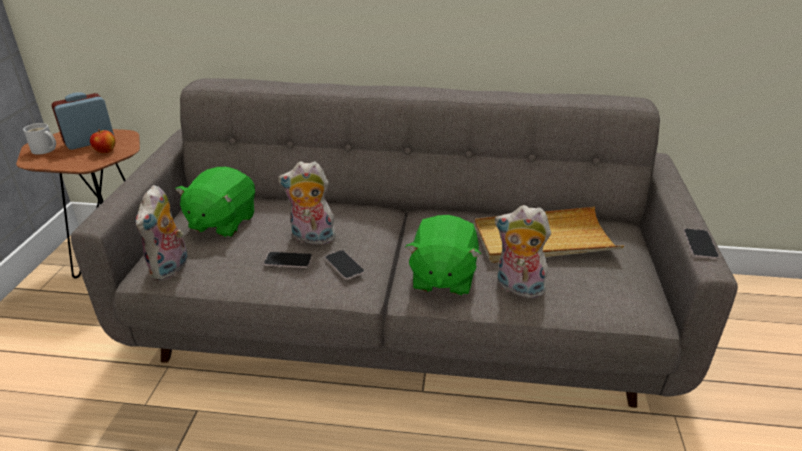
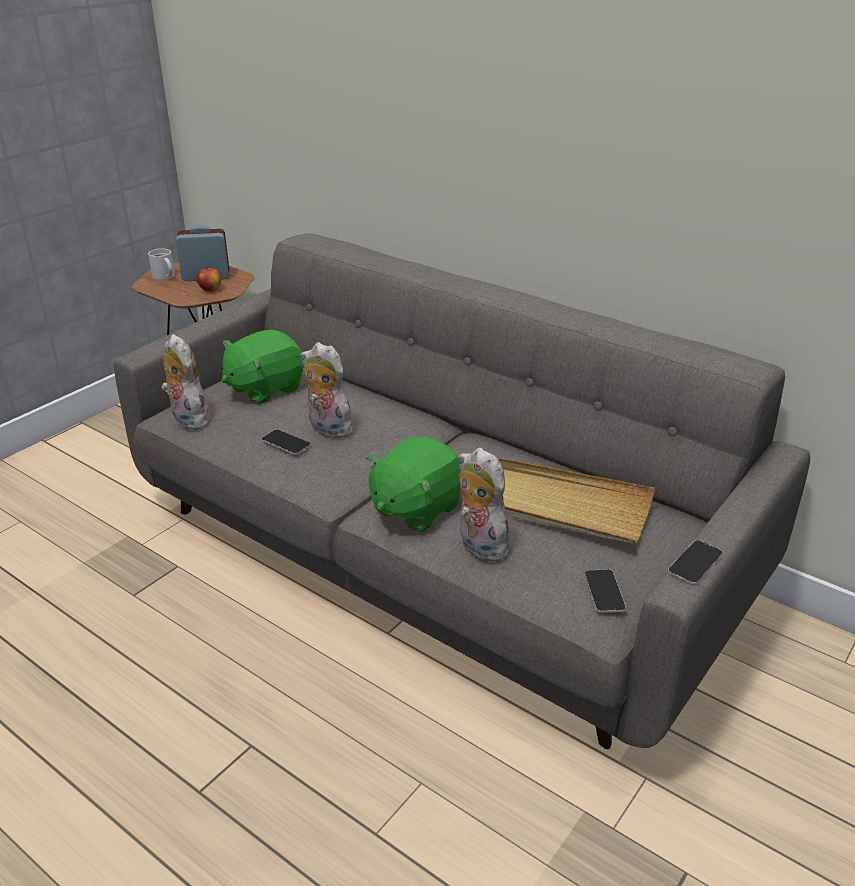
camera: 30 degrees right, 0 degrees up
plush toy [135,185,187,281] -> plush toy turned 105 degrees clockwise [161,334,210,430]
phone [325,250,364,280] -> phone moved to [585,569,626,613]

